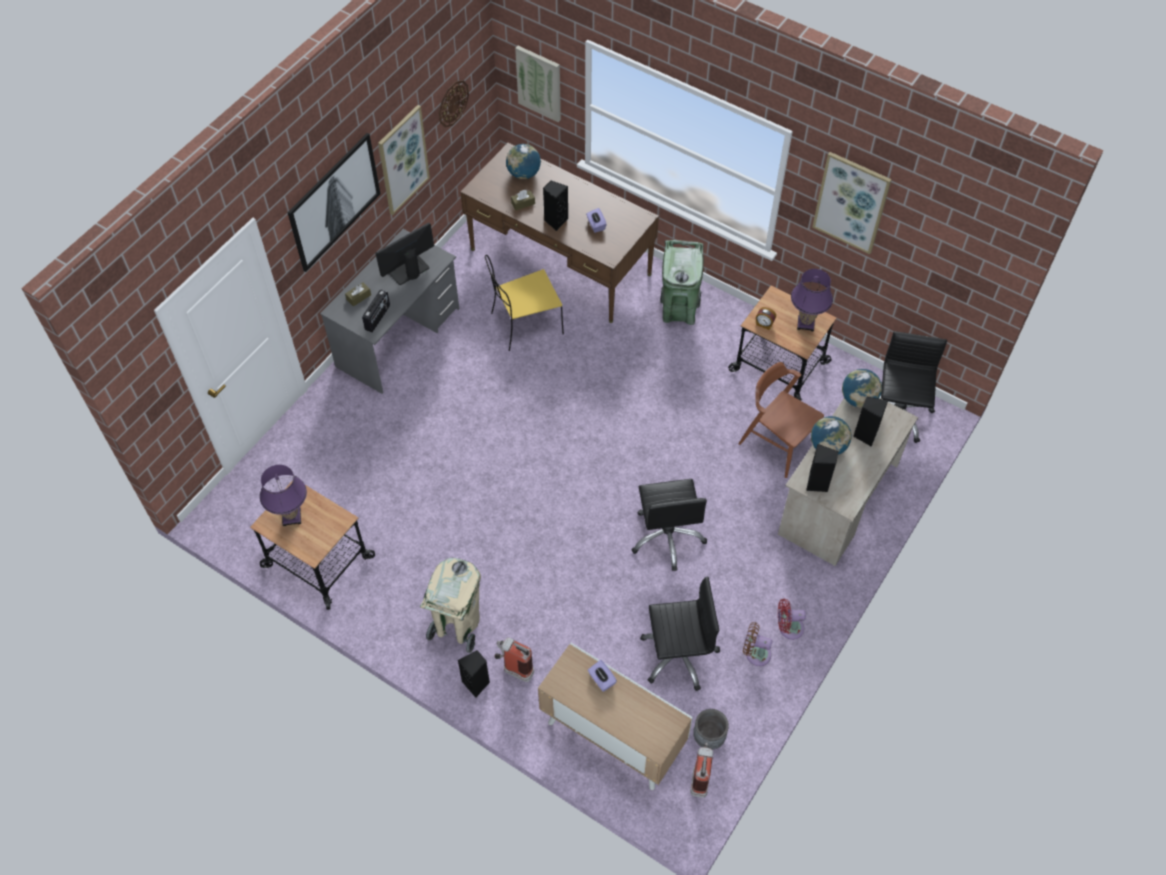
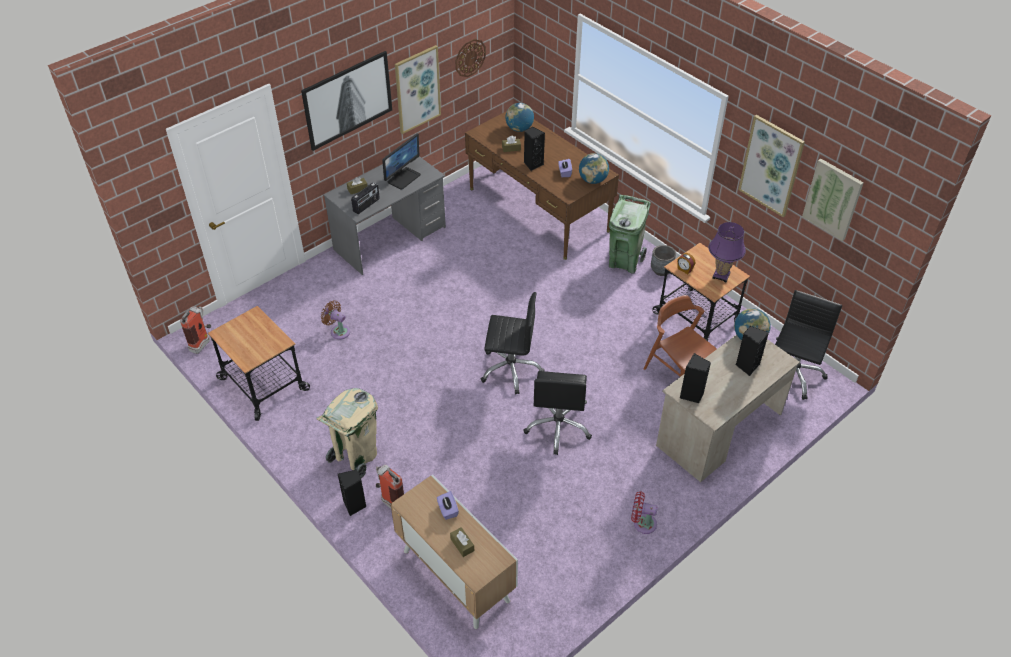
camera: 15 degrees right, 10 degrees down
purple table lamp [260,465,307,526] -> none
monitor [375,222,434,285] -> monitor turned 150 degrees clockwise [382,133,421,190]
yellow chair [485,255,564,351] -> none
picture [515,46,561,122] -> picture moved to [802,159,864,241]
black office chair [640,576,720,691] -> black office chair moved to [480,292,545,395]
fire extinguisher [690,742,713,798] -> fire extinguisher moved to [180,306,211,354]
grey planter [693,709,729,749] -> grey planter moved to [651,245,676,276]
brown fan [743,622,773,666] -> brown fan moved to [321,300,350,339]
globe [811,416,851,455] -> globe moved to [579,153,609,184]
none -> brown tissue box [450,527,474,557]

